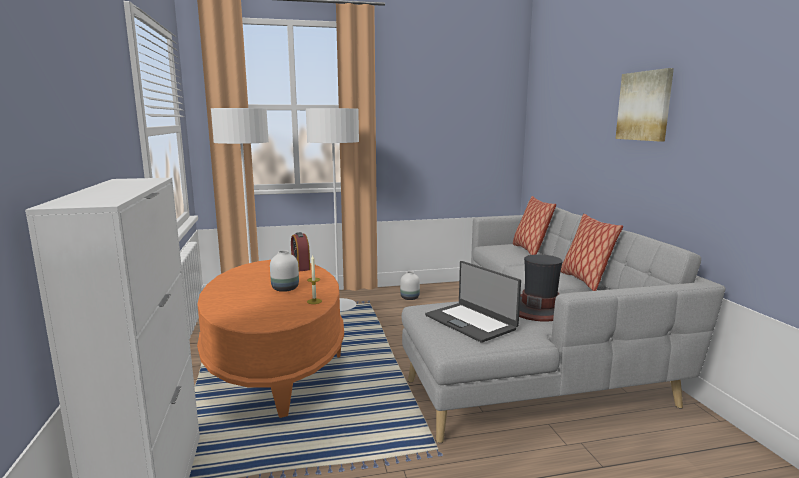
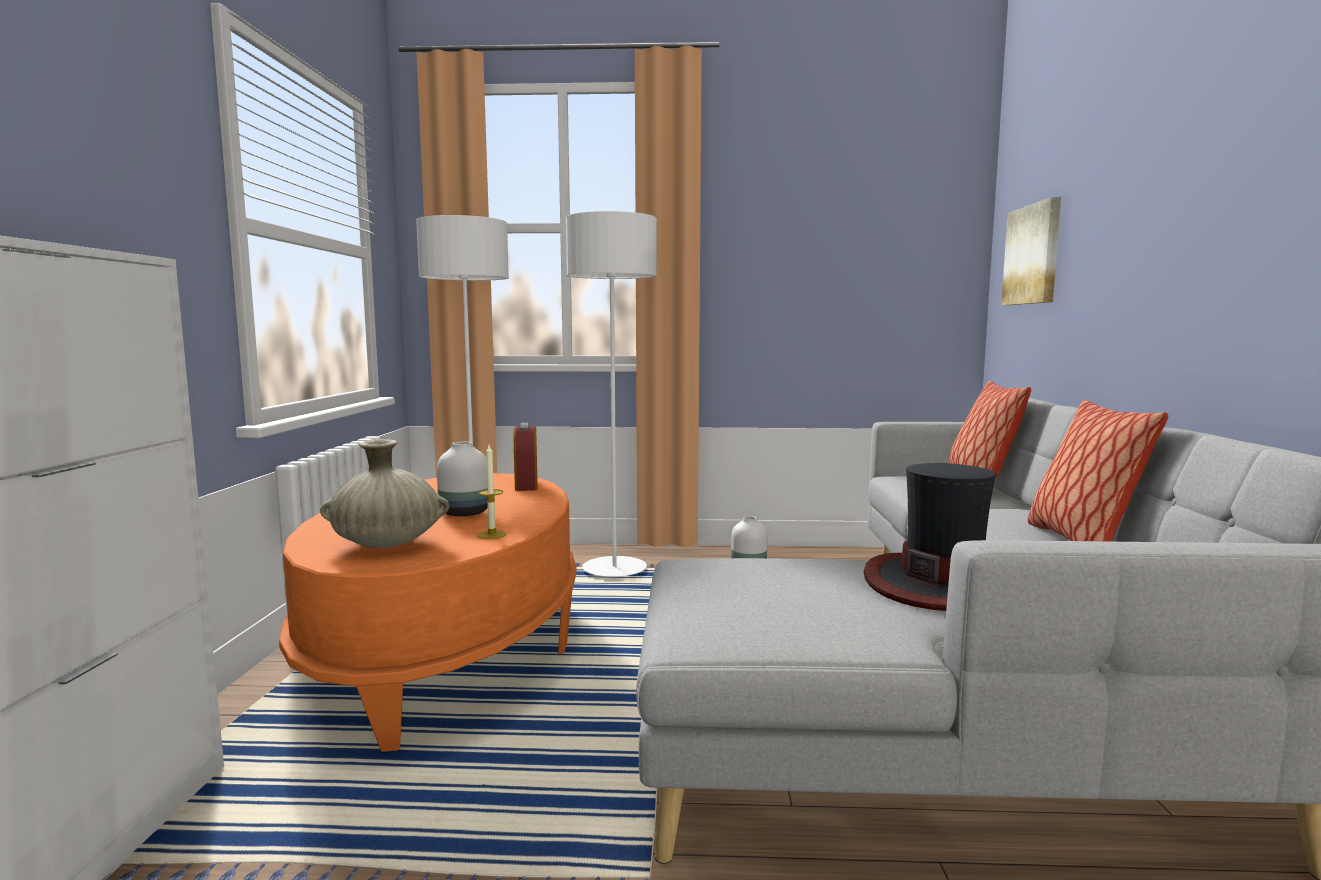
camera: 15 degrees right, 5 degrees down
laptop [425,261,521,343] -> none
picture [616,68,674,142] -> picture moved to [1001,197,1061,305]
none -> beige vase [320,440,449,548]

